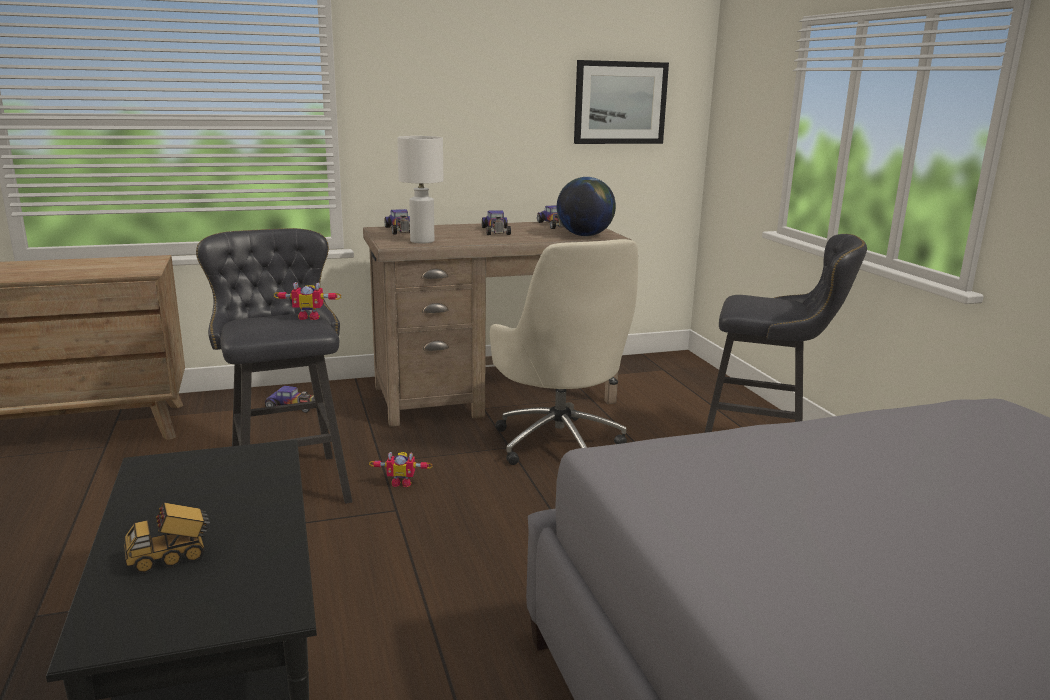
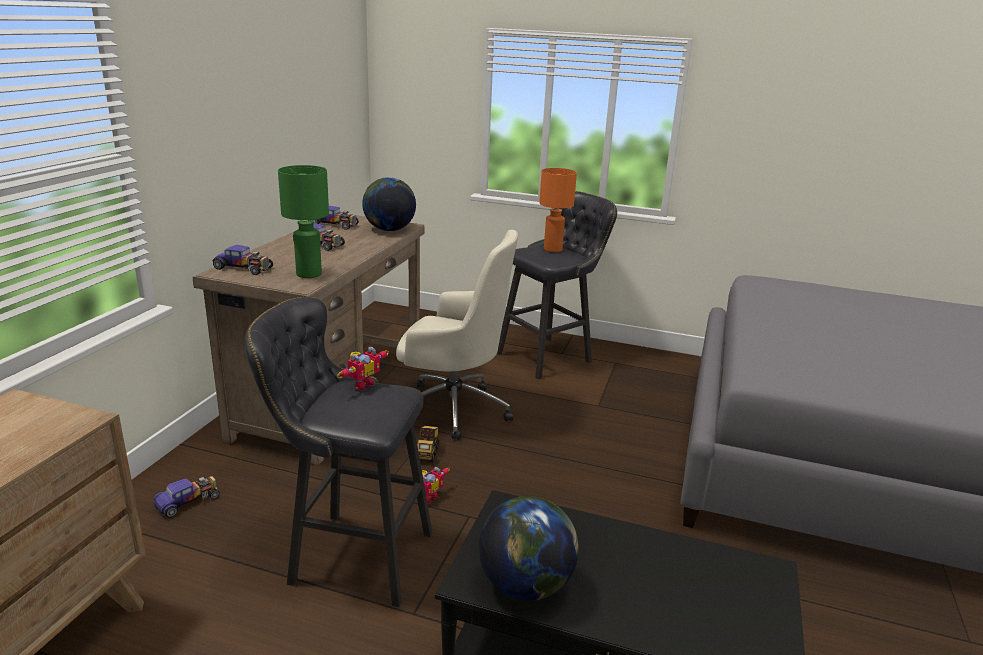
camera: 55 degrees left, 5 degrees up
toy truck [124,502,210,574] -> toy truck moved to [417,426,439,462]
white table lamp [397,136,443,244] -> green table lamp [278,165,329,278]
picture [574,60,669,144] -> none
none -> globe [479,496,579,601]
none -> orange table lamp [539,168,577,252]

